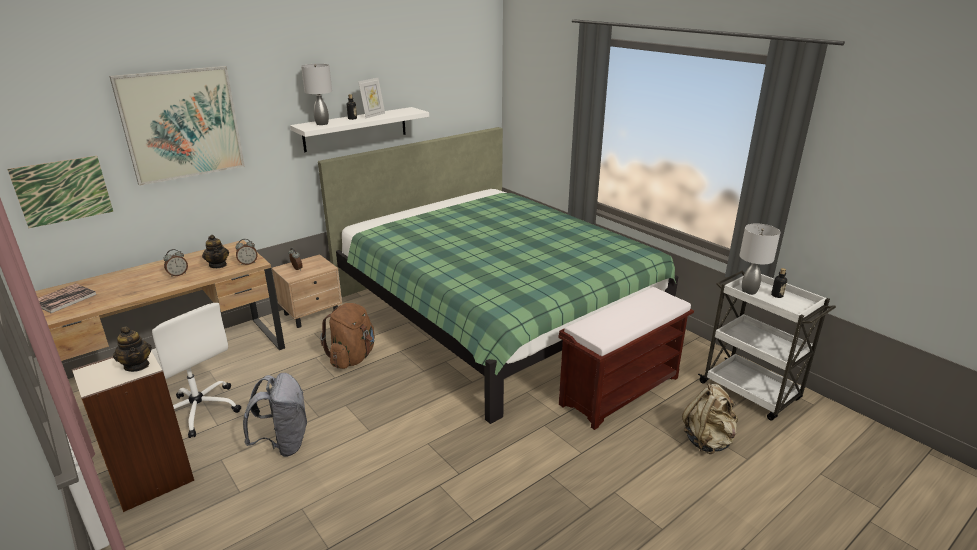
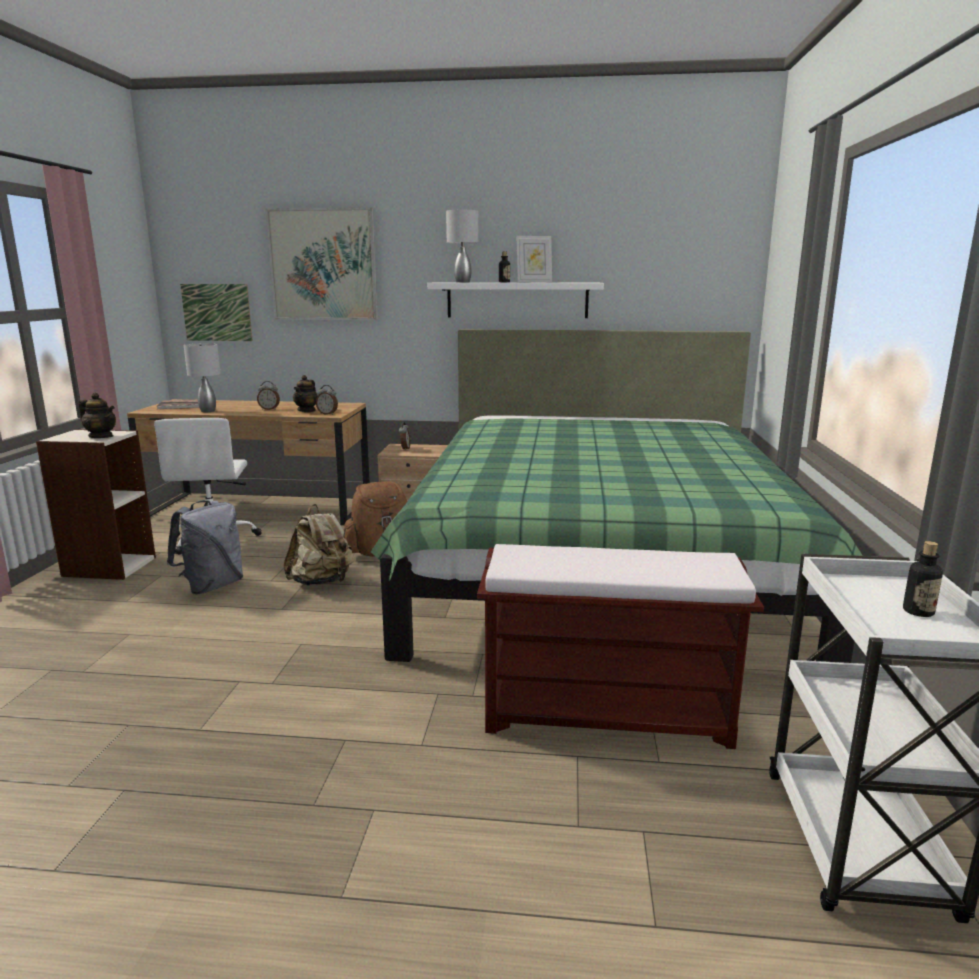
camera: 45 degrees right, 10 degrees down
teapot [113,327,152,372] -> teapot turned 75 degrees counterclockwise [79,393,116,438]
beige backpack [682,383,738,454] -> beige backpack moved to [284,504,355,586]
grey table lamp [740,223,781,295] -> grey table lamp moved to [184,343,221,412]

